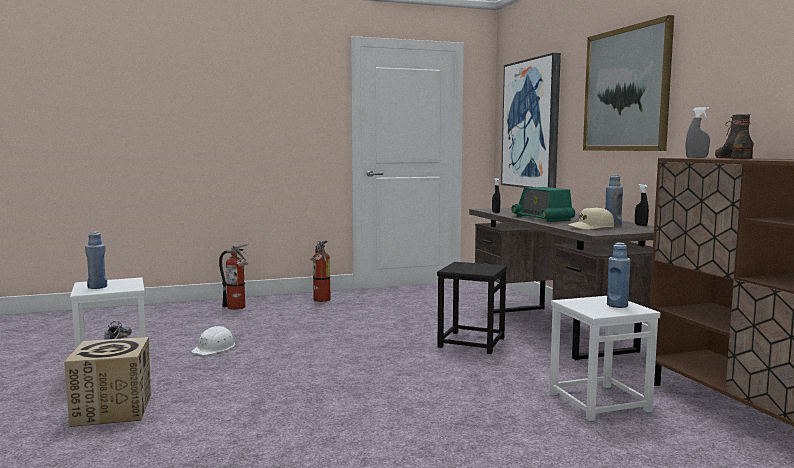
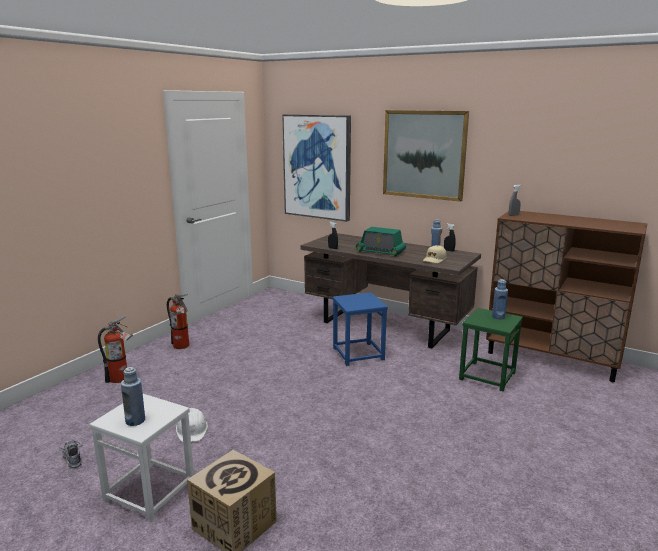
camera: 40 degrees left, 10 degrees up
black stool [437,262,507,354] -> blue stool [333,292,388,366]
white stool [550,296,660,421] -> green stool [459,308,523,391]
boot [715,114,754,159] -> none

